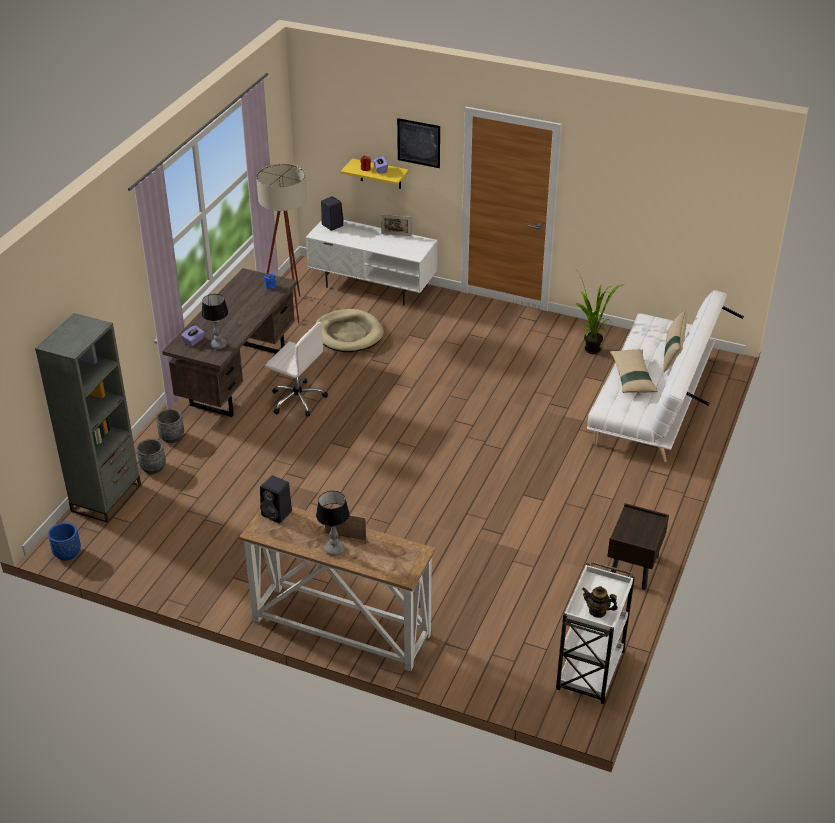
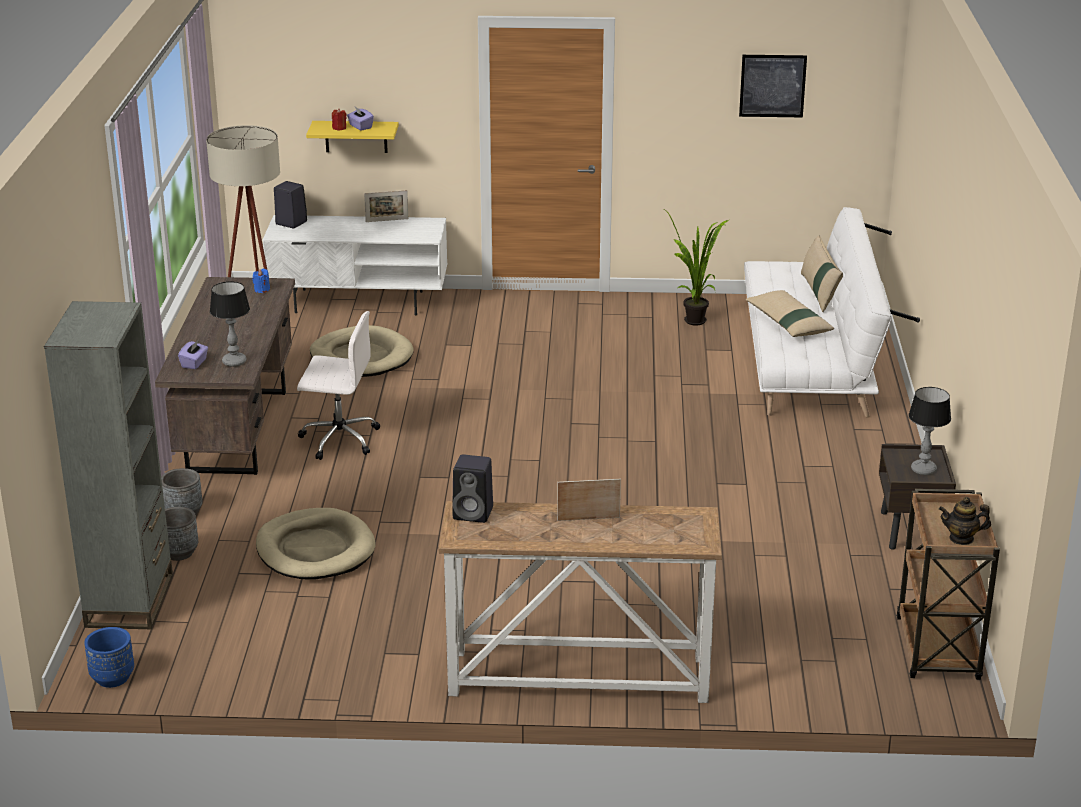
camera: 20 degrees left, 10 degrees down
table lamp [316,491,350,556] -> table lamp moved to [908,387,951,475]
picture [397,118,440,168] -> picture moved to [739,55,807,117]
white cart [556,561,635,704] -> brown cart [896,489,1000,680]
none -> beige dog bed [256,508,376,579]

